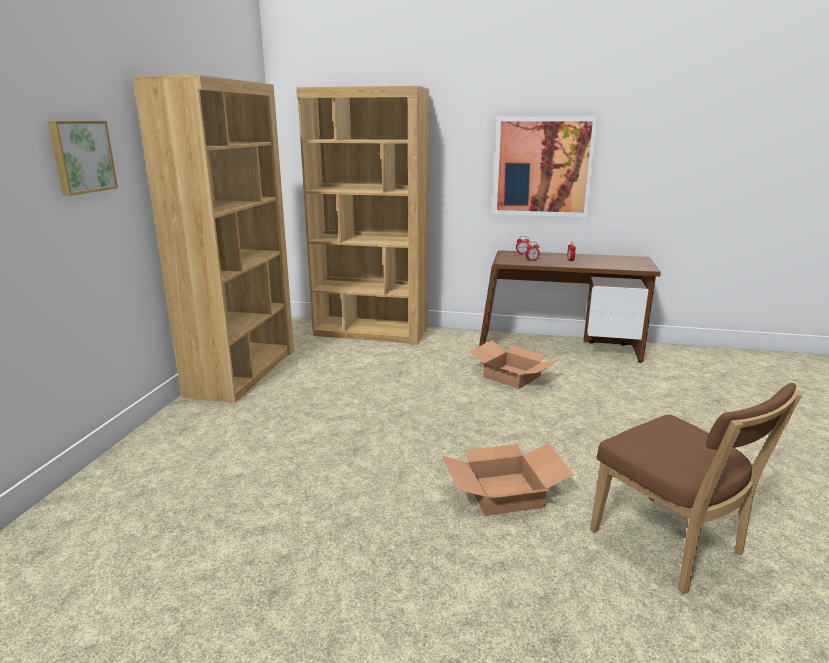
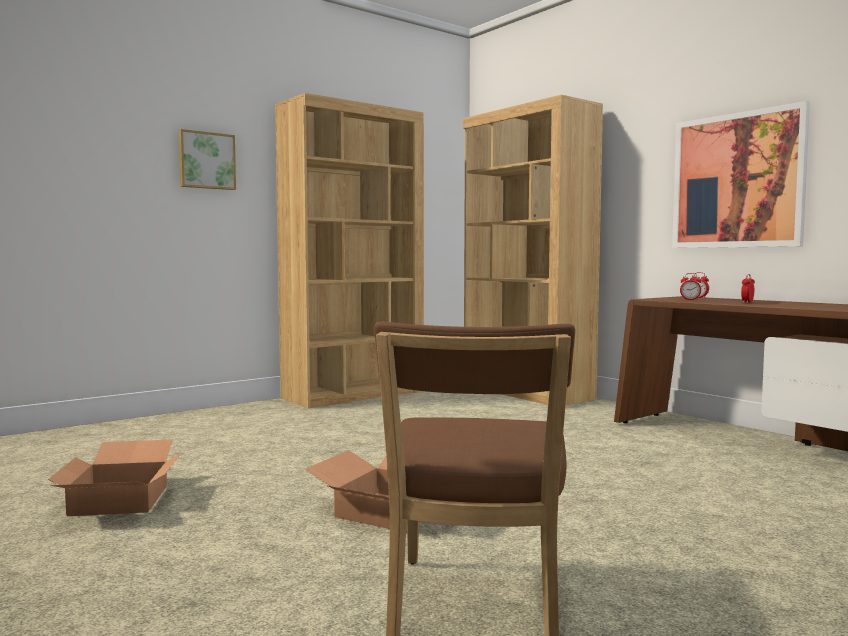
camera: 40 degrees right, 15 degrees down
cardboard box [469,341,559,389] -> cardboard box moved to [48,440,181,516]

